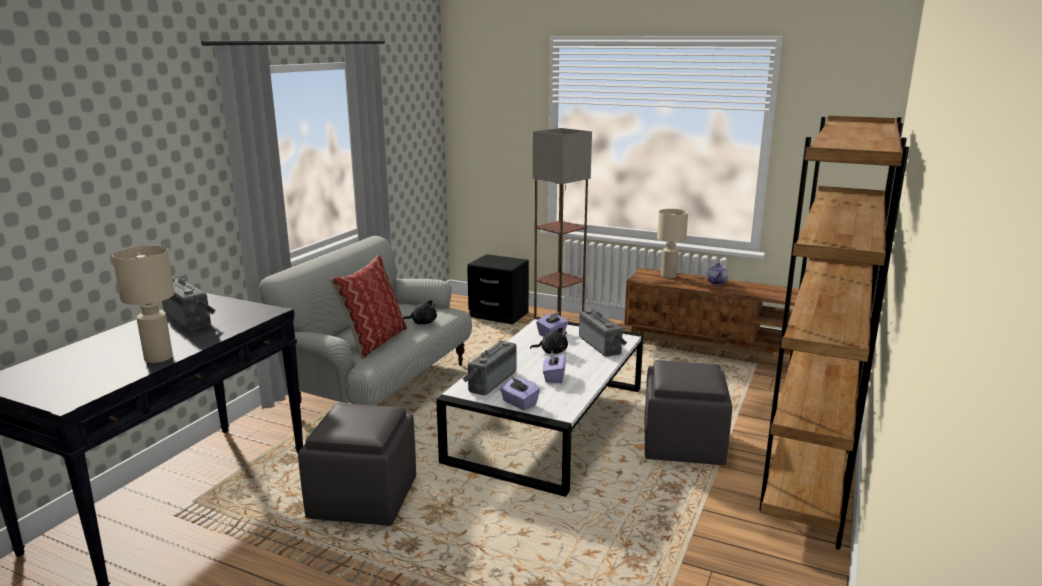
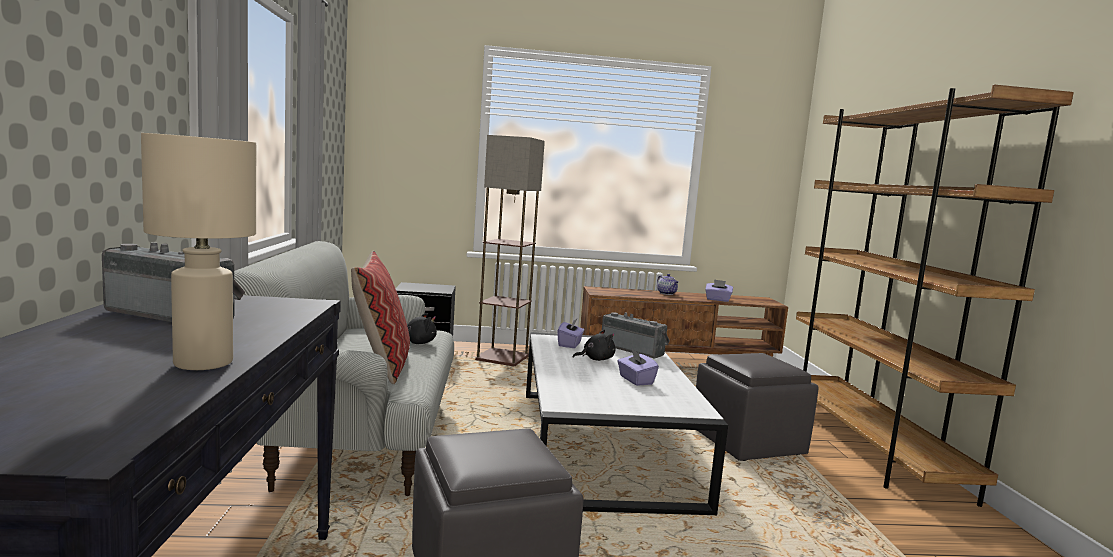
camera: 30 degrees left, 10 degrees down
radio [462,341,516,395] -> none
purple tissue box [500,377,540,410] -> purple tissue box moved to [705,279,733,302]
beige table lamp [657,209,688,279] -> none

